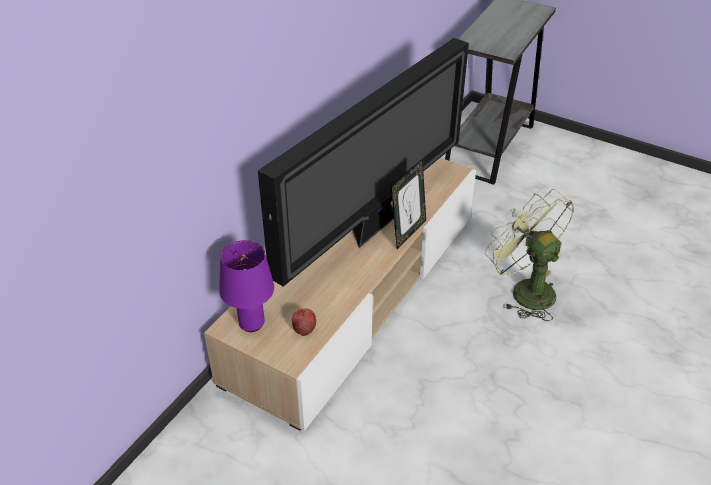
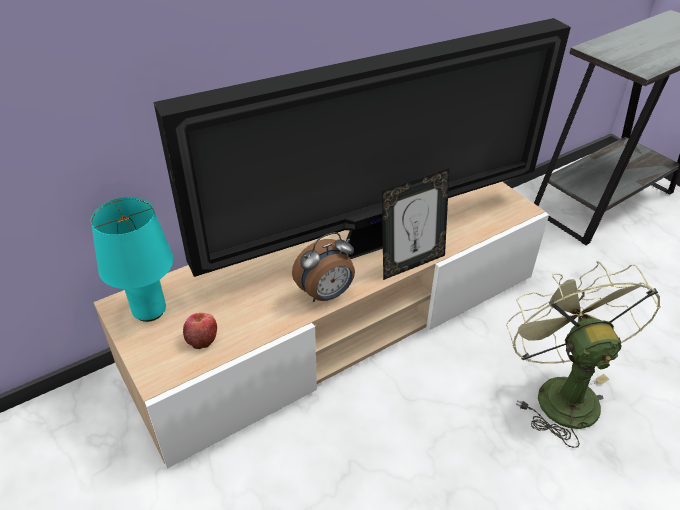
camera: 25 degrees right, 0 degrees up
purple table lamp [219,240,274,332] -> turquoise table lamp [91,197,173,322]
none -> alarm clock [292,232,355,302]

